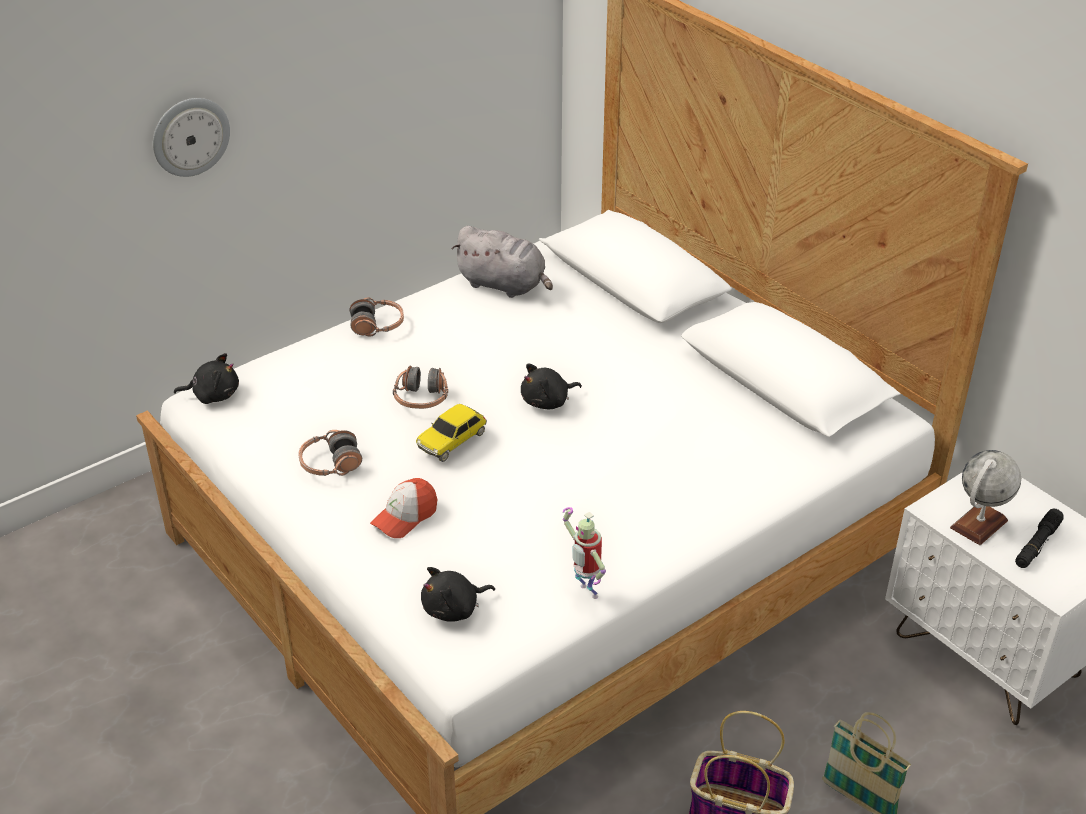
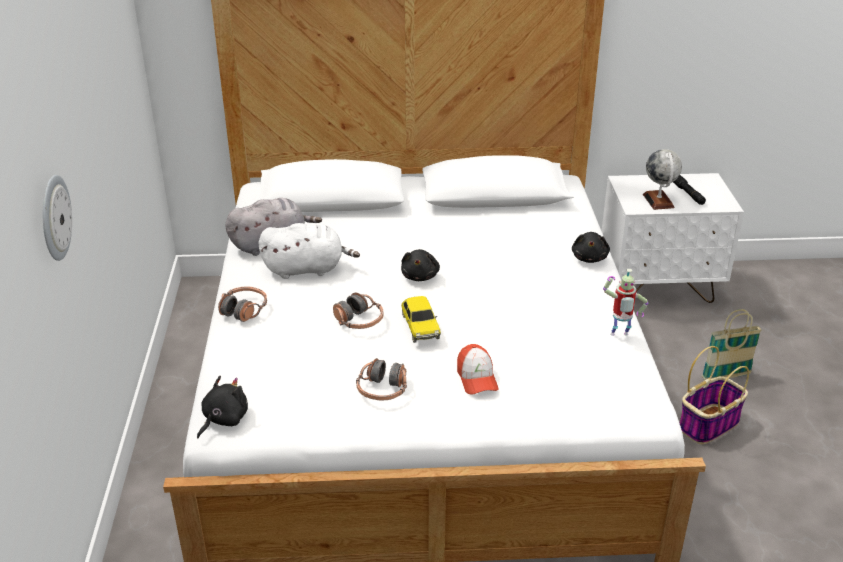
camera: 55 degrees left, 5 degrees down
black plush toy [421,567,495,622] -> black plush toy moved to [572,232,610,263]
none -> white plush toy [259,223,360,279]

